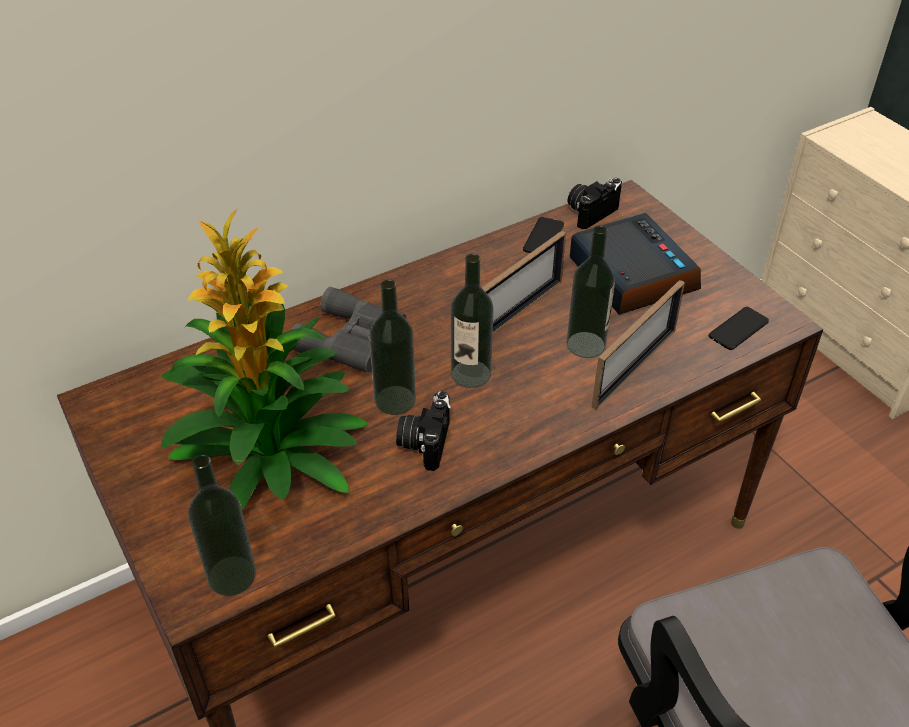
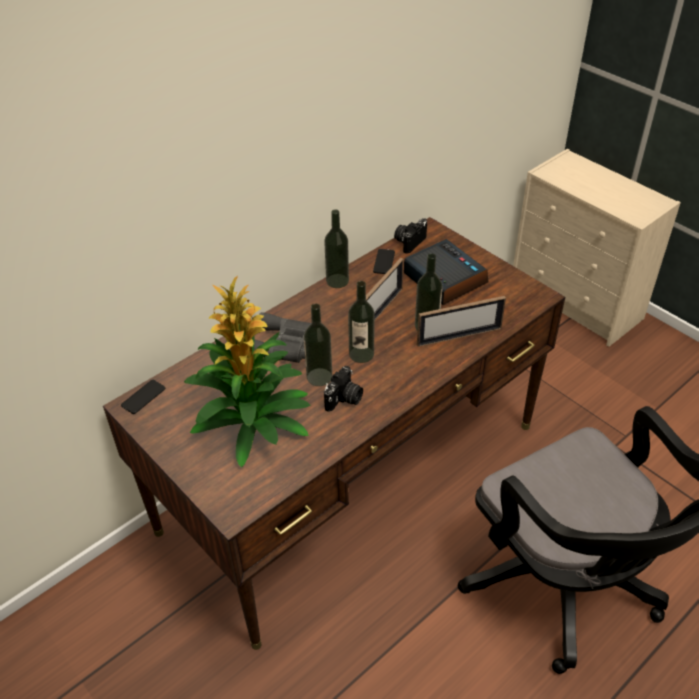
camera: 10 degrees left, 0 degrees up
bottle [188,455,256,596] -> bottle moved to [324,209,349,288]
camera [396,391,451,471] -> camera turned 150 degrees counterclockwise [324,366,363,412]
picture frame [591,280,685,410] -> picture frame turned 45 degrees clockwise [417,296,506,347]
phone [709,307,769,350] -> phone moved to [121,380,165,414]

